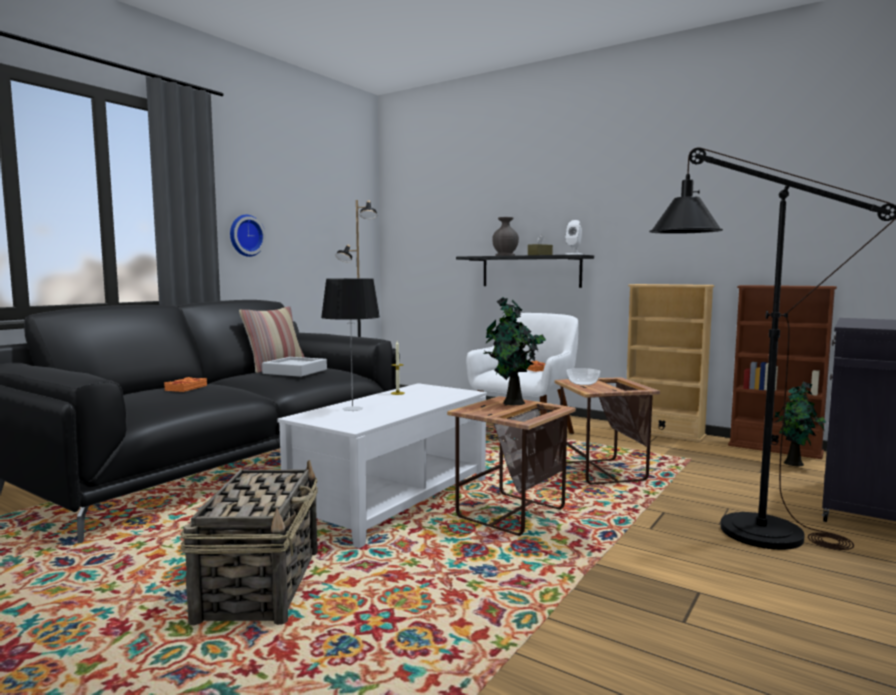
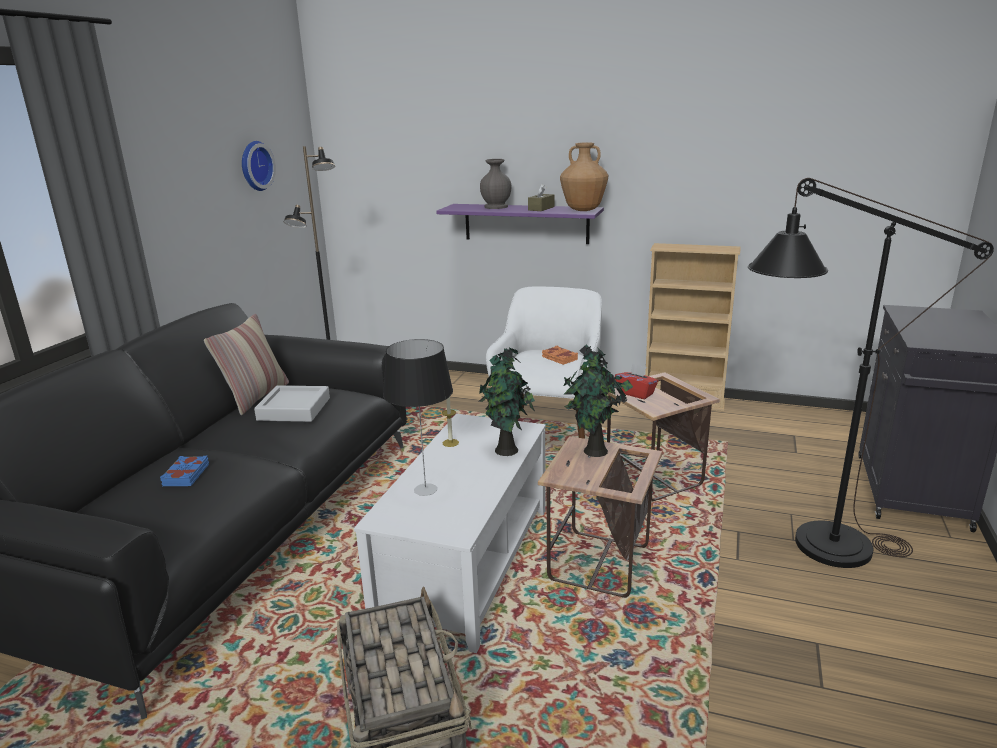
camera: 15 degrees left, 15 degrees up
orange book [164,377,207,392] -> blue book [160,456,209,486]
wall clock [230,215,266,257] -> wall clock moved to [242,141,276,191]
black shelf [456,254,594,288] -> purple shelf [436,204,604,244]
white speaker [565,220,583,255] -> brown vase [560,142,608,211]
bowl [567,368,600,385] -> red tissue box [615,363,658,399]
brown bookcase [728,285,837,459] -> none
potted plant [774,382,826,466] -> potted plant moved to [479,348,535,456]

